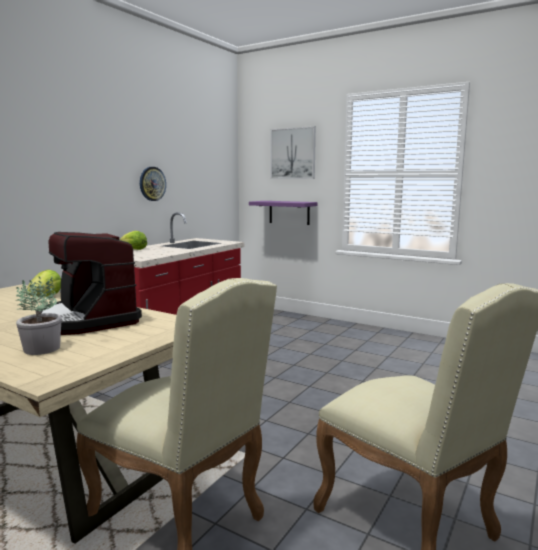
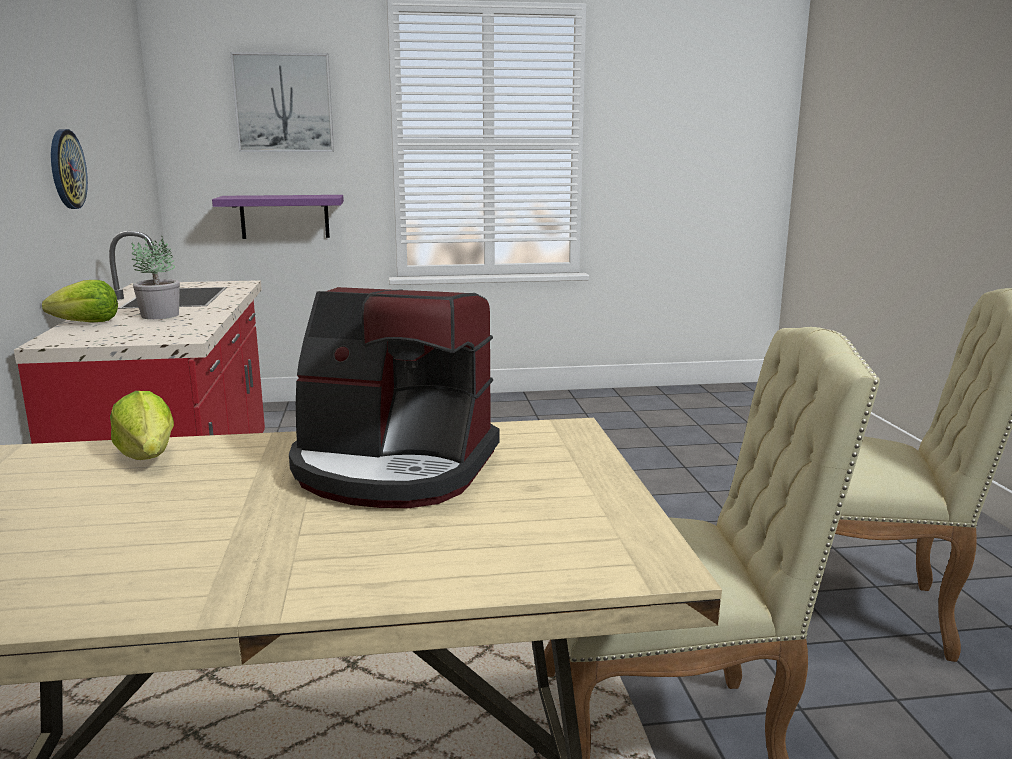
camera: 40 degrees left, 5 degrees up
potted plant [16,276,62,355] -> potted plant moved to [131,235,180,319]

